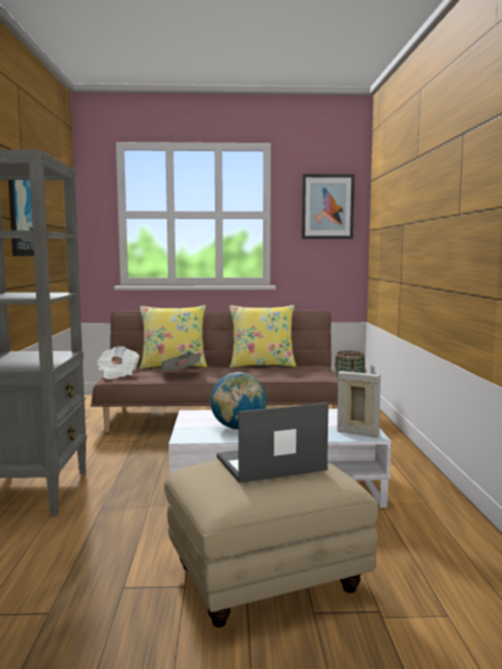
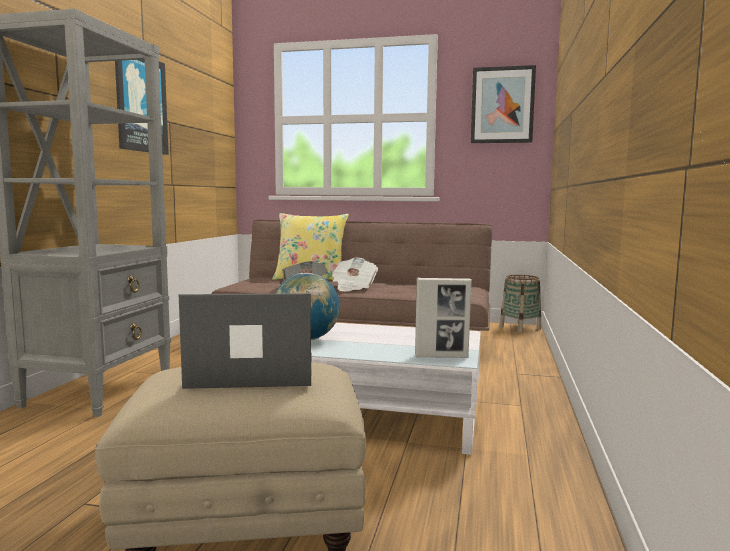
camera: 15 degrees right, 0 degrees up
newspaper [97,346,139,379] -> newspaper moved to [332,258,378,291]
yellow pillow [229,305,296,368] -> none
picture frame [337,371,381,438] -> picture frame turned 135 degrees clockwise [415,278,472,358]

